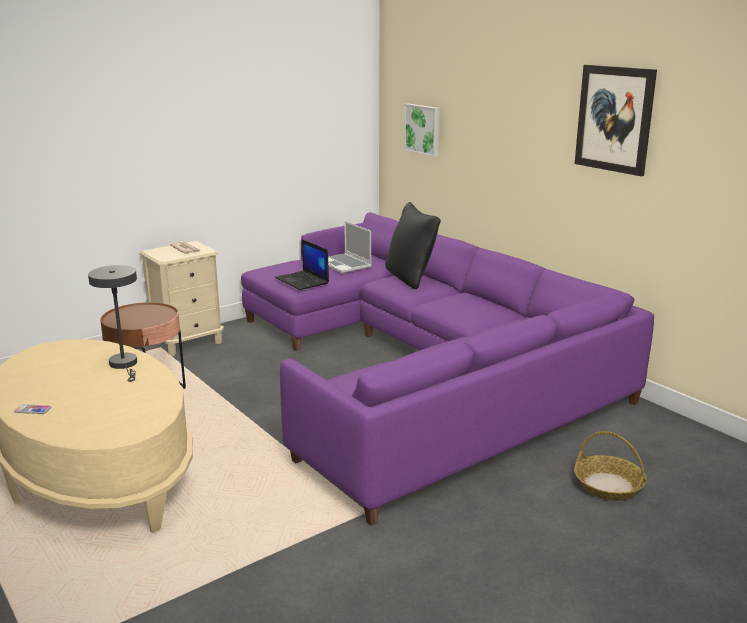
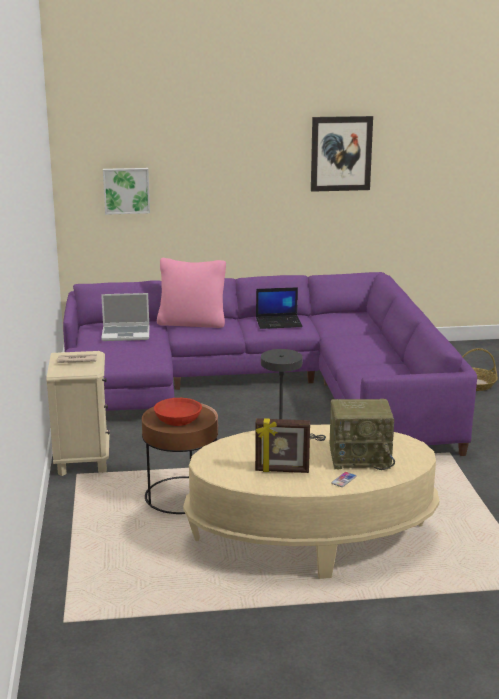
camera: 60 degrees left, 0 degrees up
laptop [275,240,329,290] -> laptop moved to [256,287,303,329]
black pillow [385,202,441,289] -> pink pillow [157,258,226,328]
none -> red bowl [154,398,202,426]
none -> picture frame [255,418,310,473]
none -> radio [330,399,395,470]

